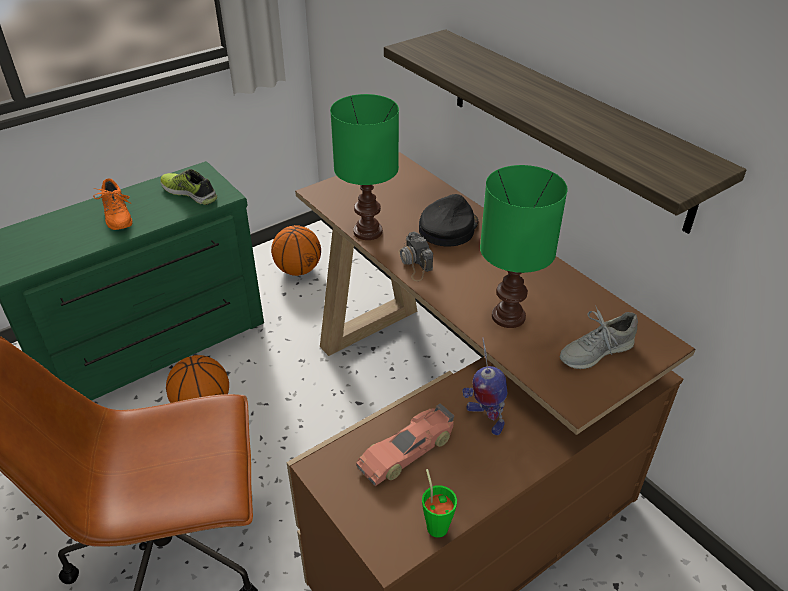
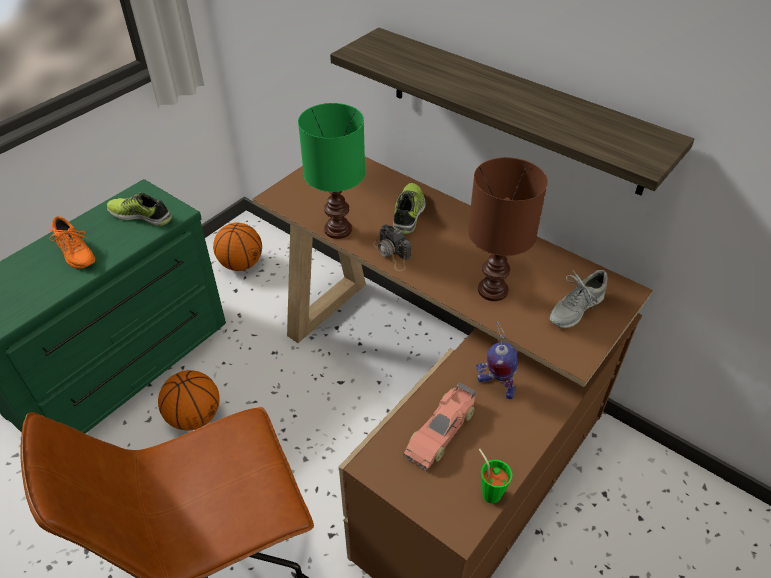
camera: 15 degrees left, 5 degrees up
black cap [419,194,478,246] -> shoe [393,183,425,235]
green table lamp [480,165,567,328] -> brown table lamp [468,157,548,301]

